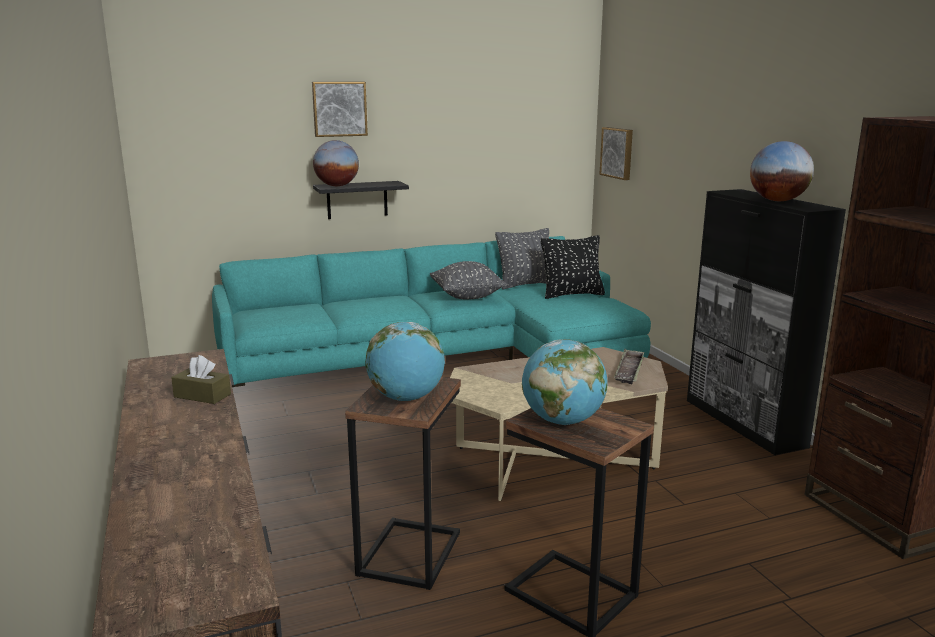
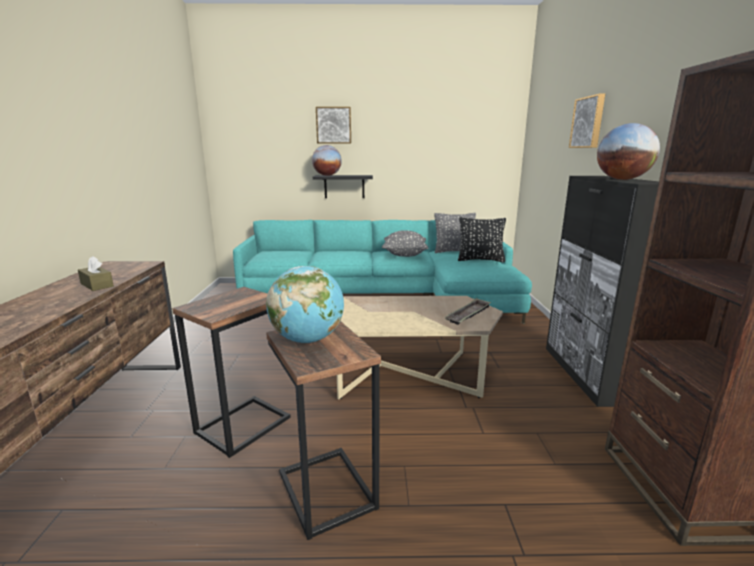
camera: 20 degrees right, 0 degrees up
globe [365,322,445,401] -> none
picture [599,127,633,180] -> picture moved to [569,93,605,148]

